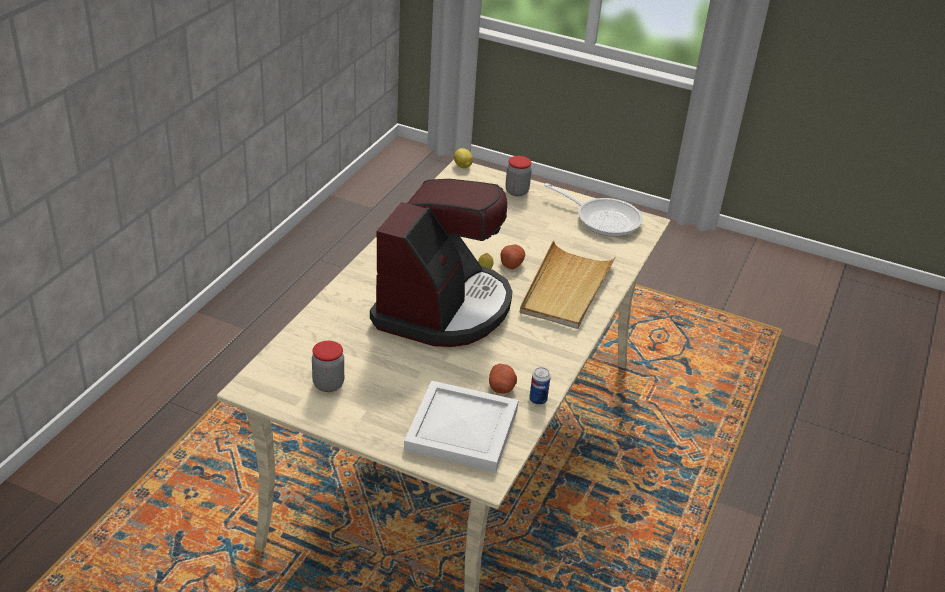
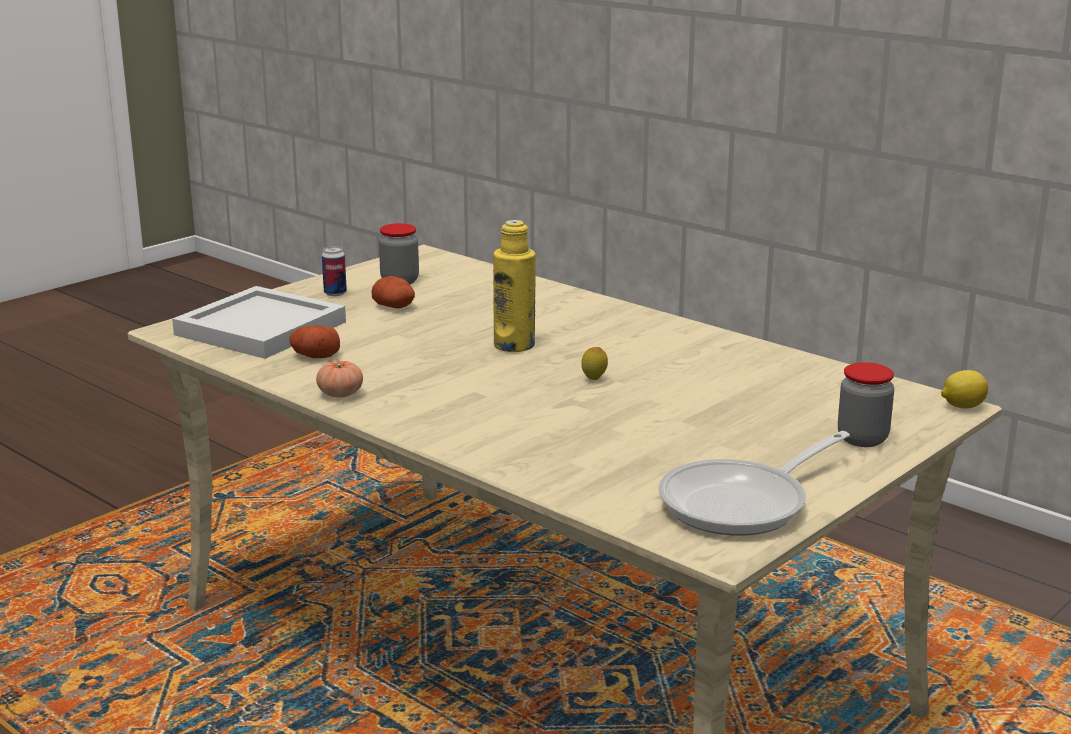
camera: 110 degrees right, 15 degrees down
coffee machine [370,179,513,347] -> yellow bottle [493,220,536,352]
potato [501,245,525,269] -> potato moved to [372,276,415,309]
beige tray [520,240,616,329] -> none
can [529,367,551,405] -> can moved to [322,246,347,296]
none -> tomato [316,361,363,398]

